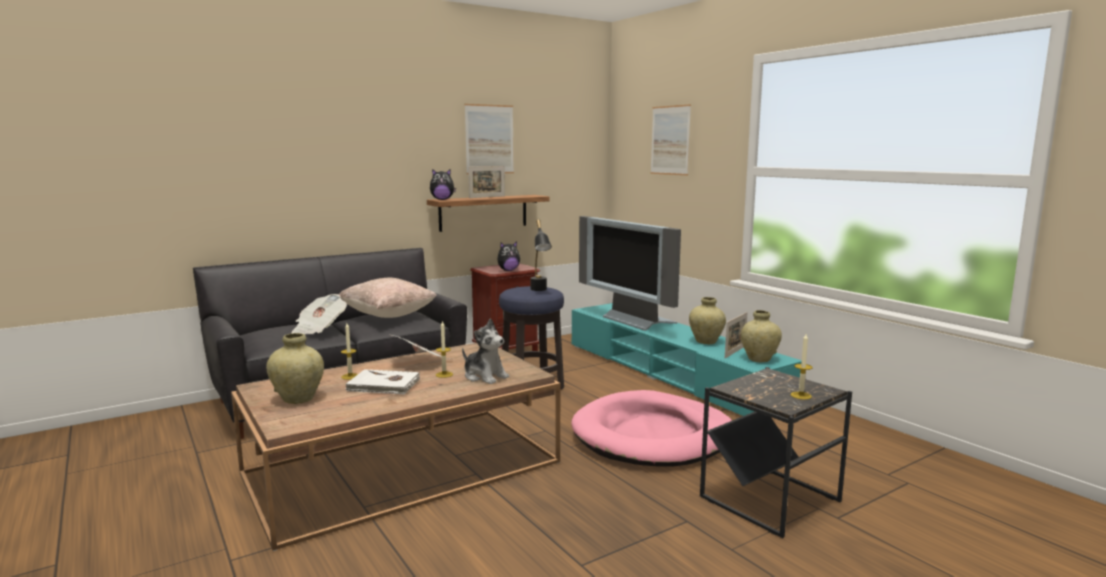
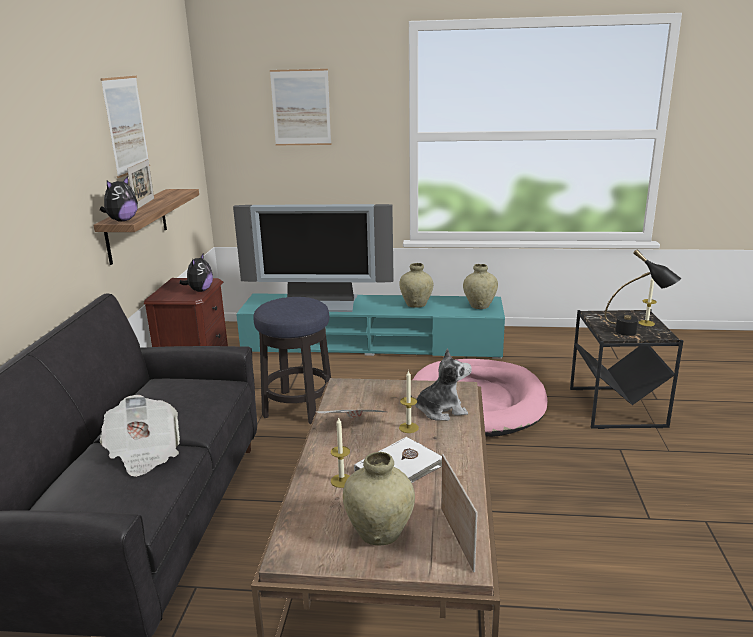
camera: 50 degrees left, 10 degrees up
beige pillow [339,278,437,318] -> none
black table lamp [530,219,552,291] -> black table lamp moved to [605,250,681,336]
picture frame [725,312,748,358] -> picture frame moved to [441,454,478,572]

